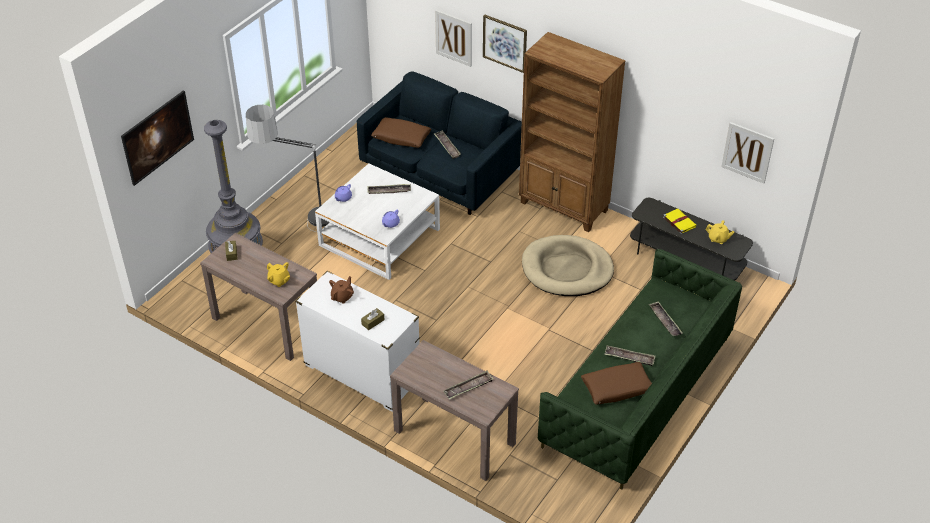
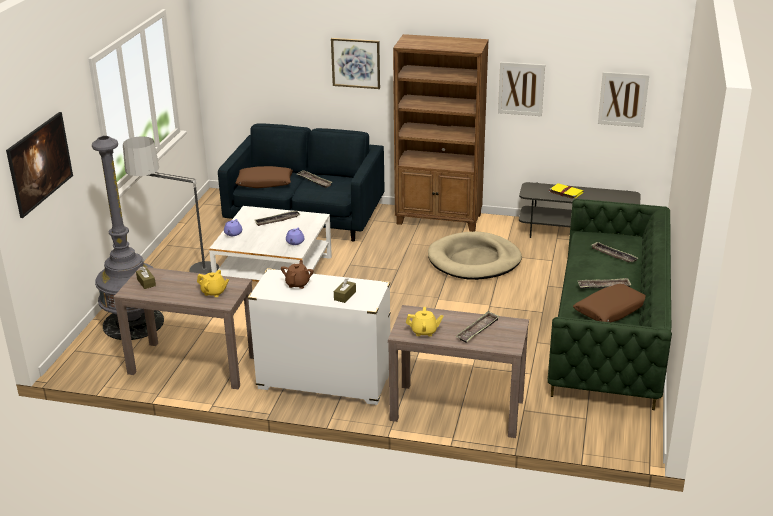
camera: 20 degrees left, 15 degrees down
picture [435,10,472,67] -> picture moved to [498,62,545,116]
yellow teapot [705,220,735,244] -> yellow teapot moved to [406,307,443,336]

